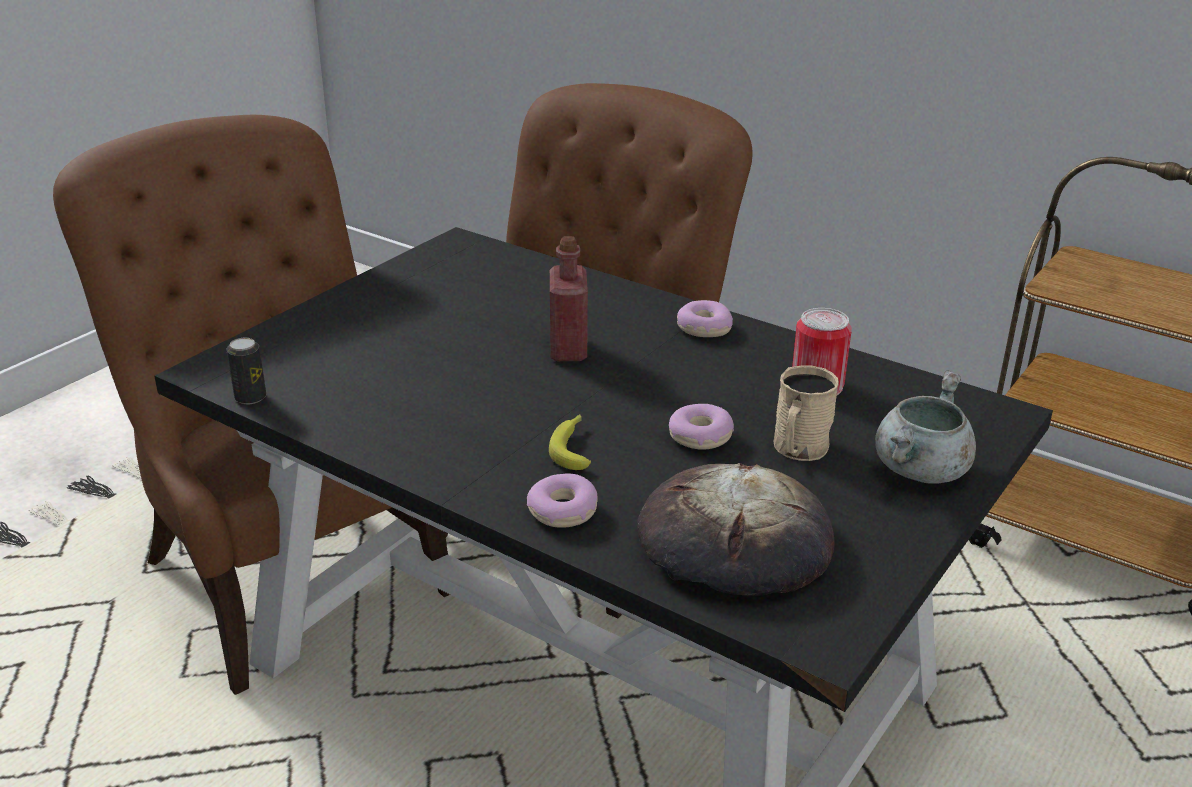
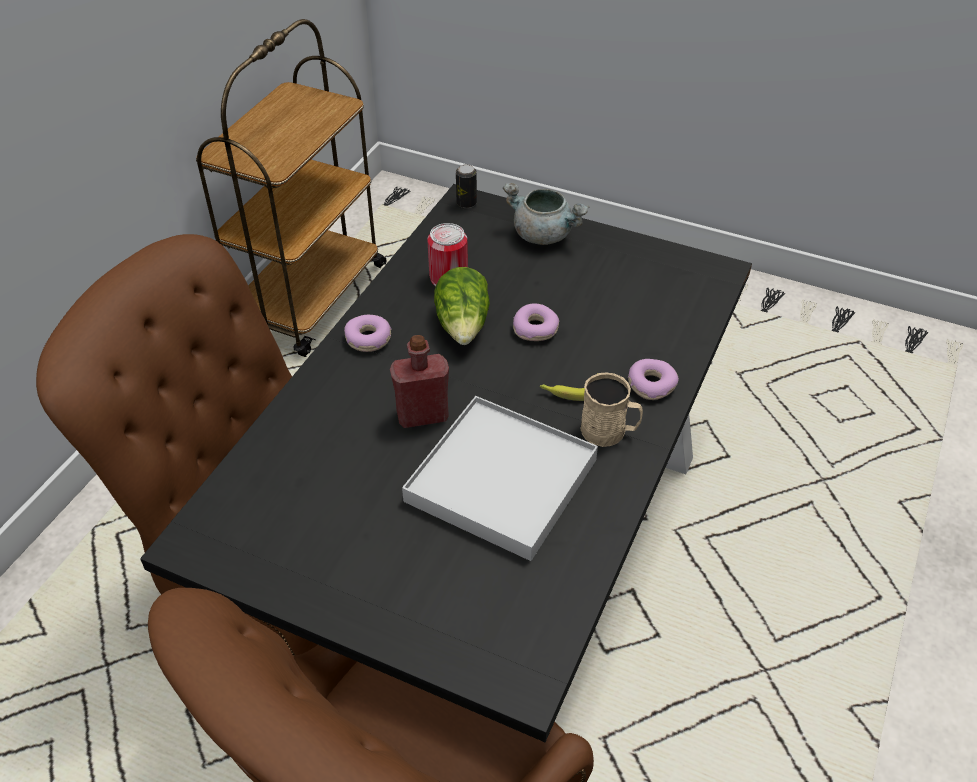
camera: 100 degrees left, 15 degrees up
can [226,338,266,404] -> can moved to [456,164,477,208]
bread [637,463,834,596] -> none
beige mug [774,365,839,461] -> beige mug moved to [580,372,643,447]
none -> white tray [402,396,598,561]
none -> lettuce [434,267,490,345]

